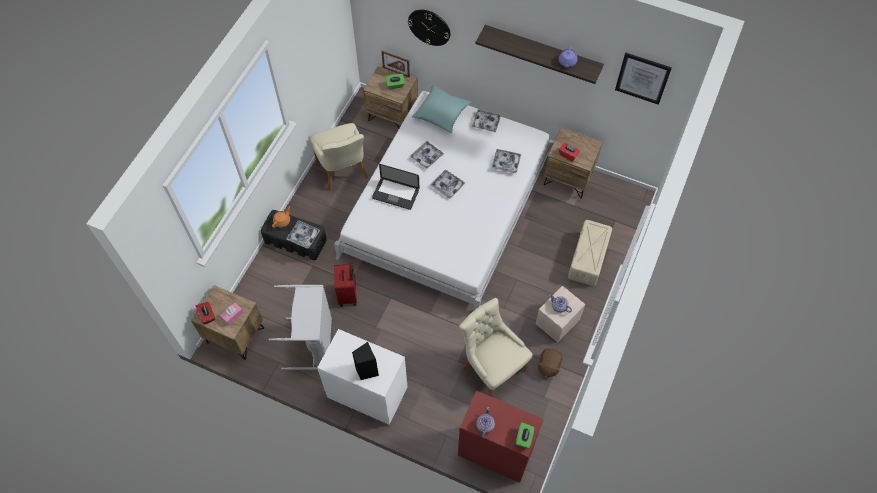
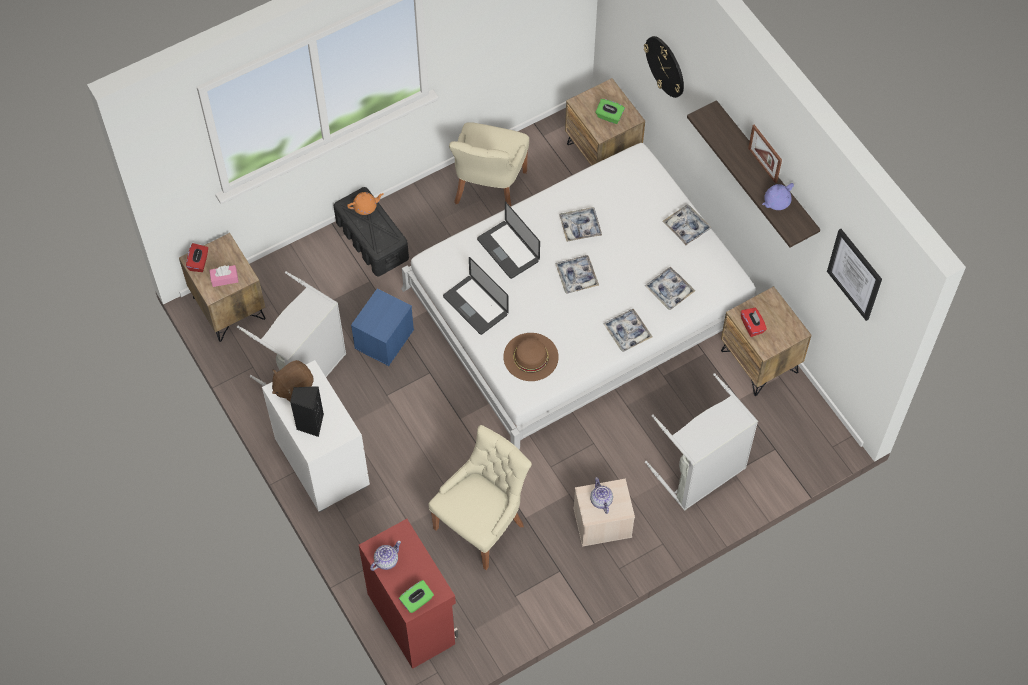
camera: 35 degrees right, 0 degrees up
tray [286,220,320,249] -> tray moved to [603,308,653,352]
red suitcase [334,264,357,307] -> blue storage box [351,288,414,366]
picture frame [381,51,410,77] -> picture frame moved to [748,124,782,184]
turquoise pillow [412,85,471,133] -> none
beige chair [459,298,533,397] -> beige chair turned 45 degrees clockwise [428,425,532,570]
brown plush toy [537,348,563,377] -> brown plush toy moved to [272,360,314,402]
beige storage box [568,220,612,286] -> grey laundry basket [645,373,758,511]
none -> laptop [443,257,509,335]
none -> brown hat [503,333,559,381]

